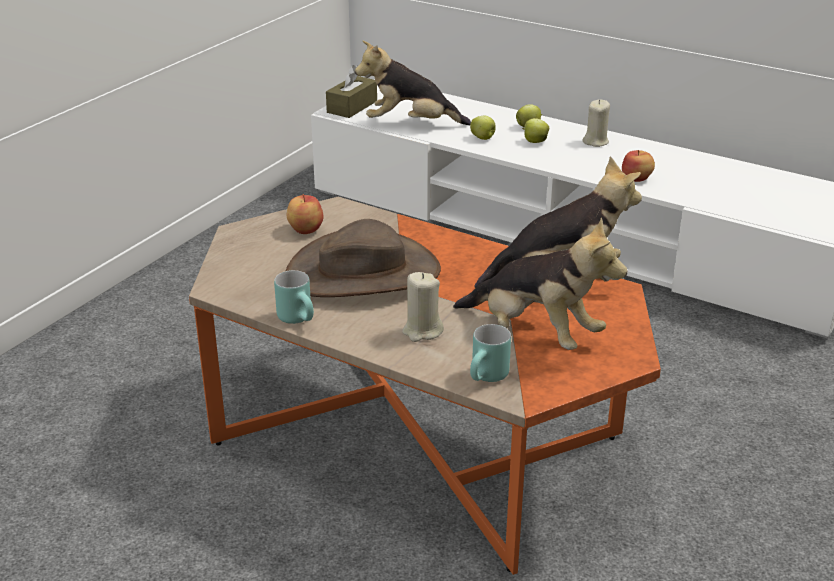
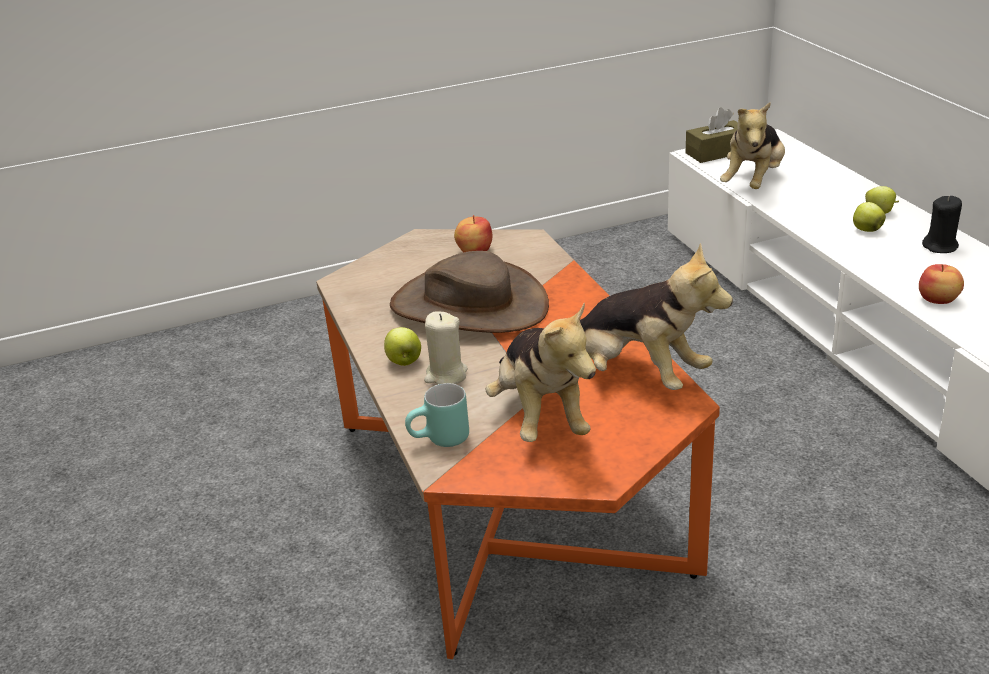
camera: 40 degrees right, 0 degrees up
turquoise mug [274,270,314,324] -> none
plush toy [355,41,471,125] -> plush toy turned 105 degrees counterclockwise [720,102,785,189]
apple [470,116,496,140] -> apple moved to [384,327,421,366]
beige candle [582,99,610,147] -> black candle [922,196,962,253]

